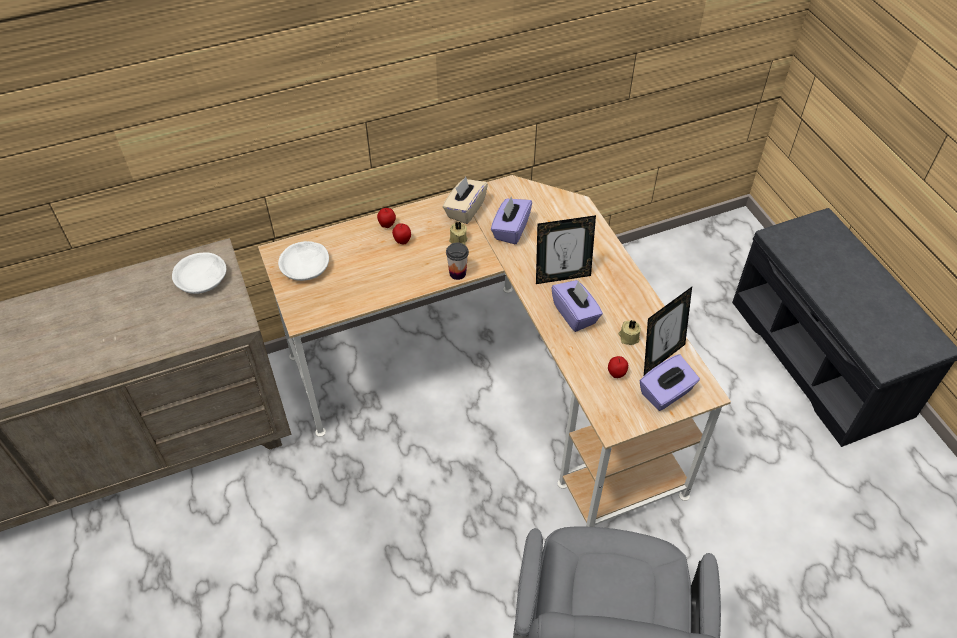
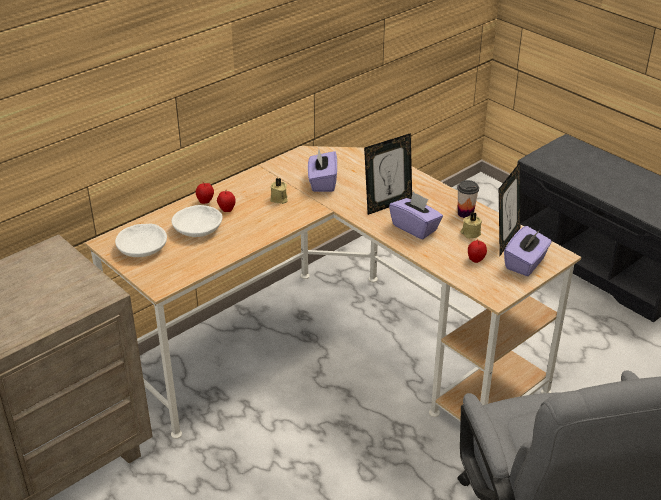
camera: 20 degrees left, 15 degrees down
white bowl [172,252,227,294] -> white bowl moved to [172,205,223,237]
beige tissue box [443,177,488,224] -> none
cup [446,242,469,280] -> cup moved to [457,180,479,218]

